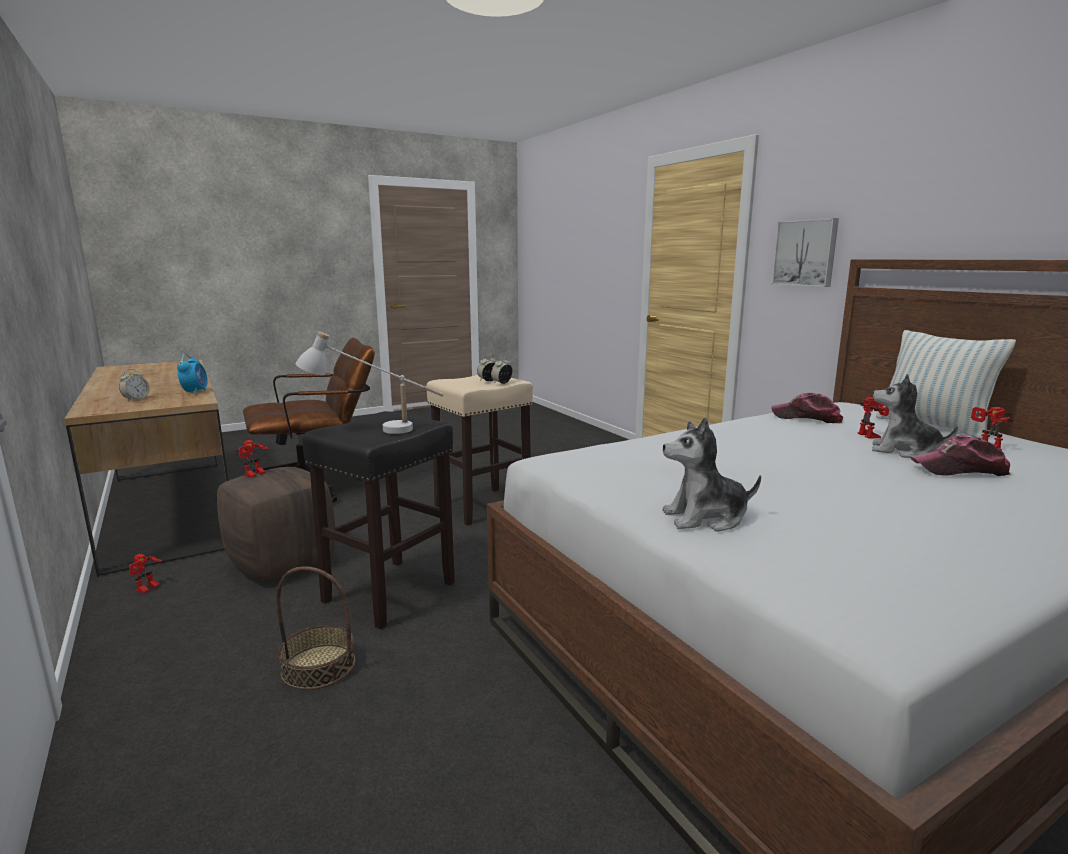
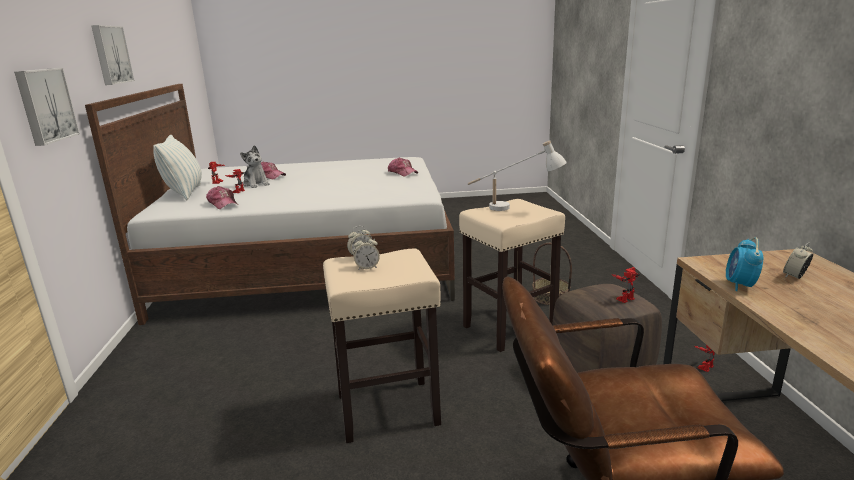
camera: 155 degrees left, 5 degrees up
black stool [302,411,455,630] -> beige stool [459,199,565,352]
plush toy [662,417,761,532] -> cap [388,158,418,177]
none -> picture [91,25,135,85]

